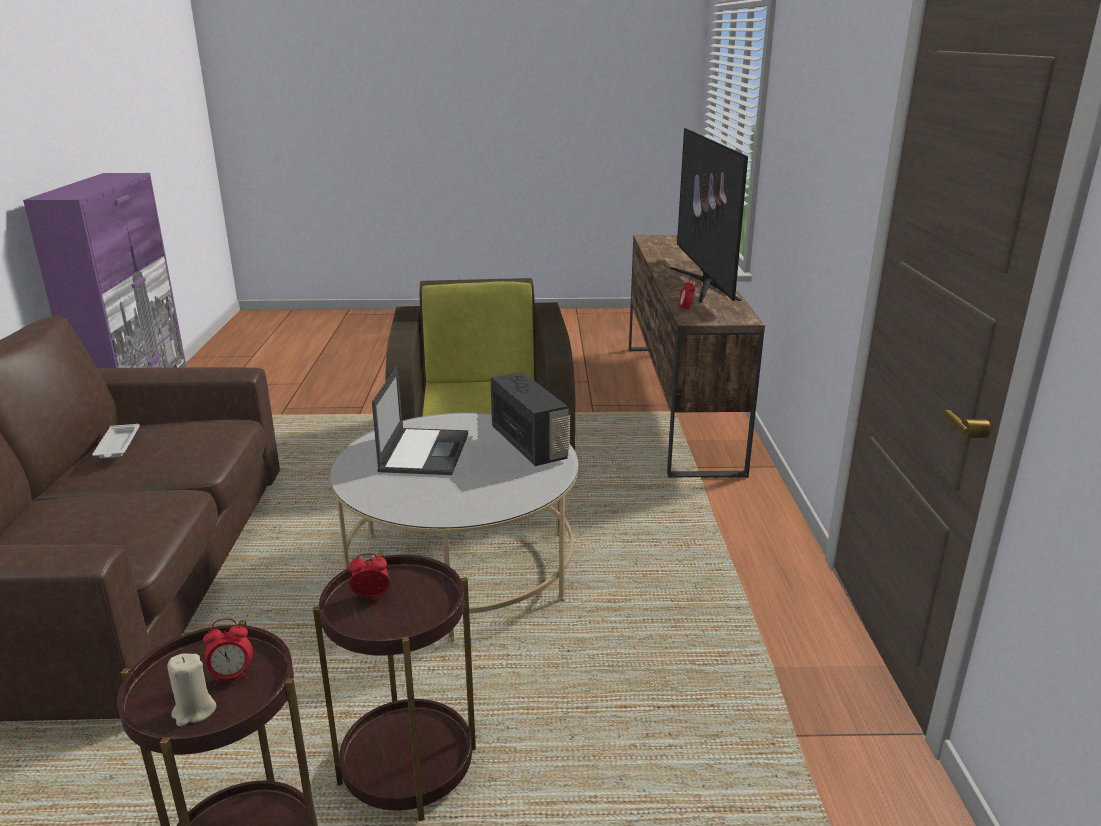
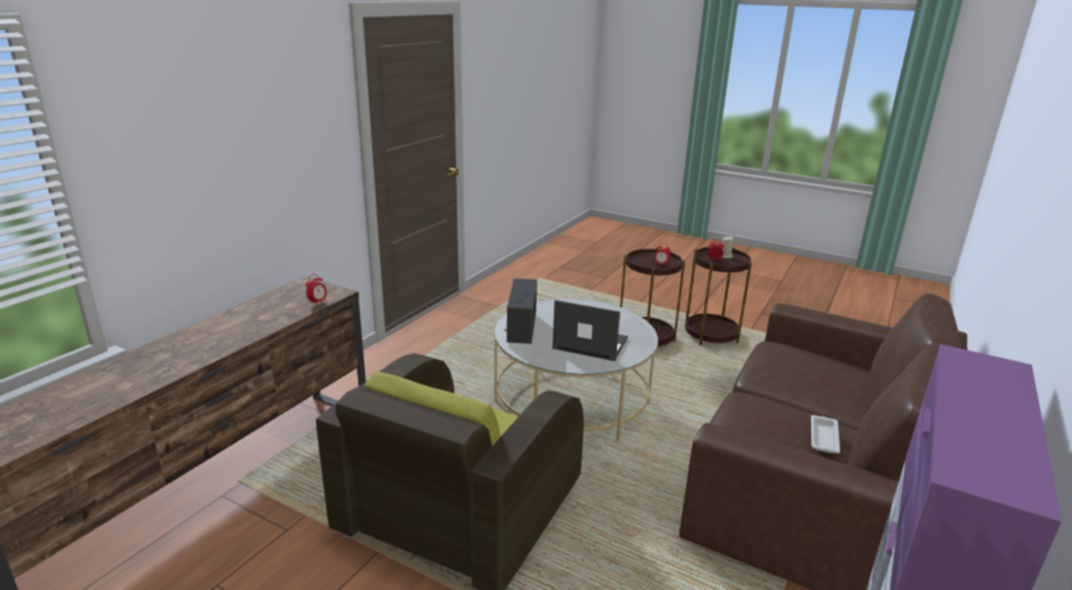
camera: 150 degrees left, 0 degrees up
laptop [372,366,468,475] -> laptop turned 75 degrees clockwise [552,300,628,361]
television [670,128,748,302] -> none

